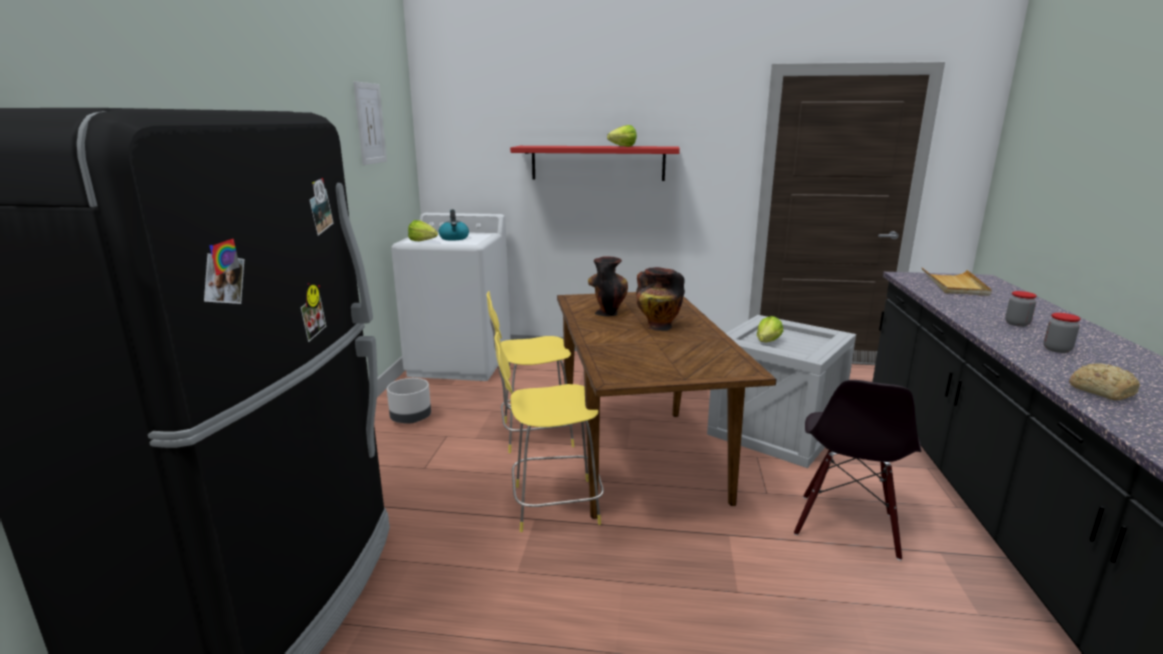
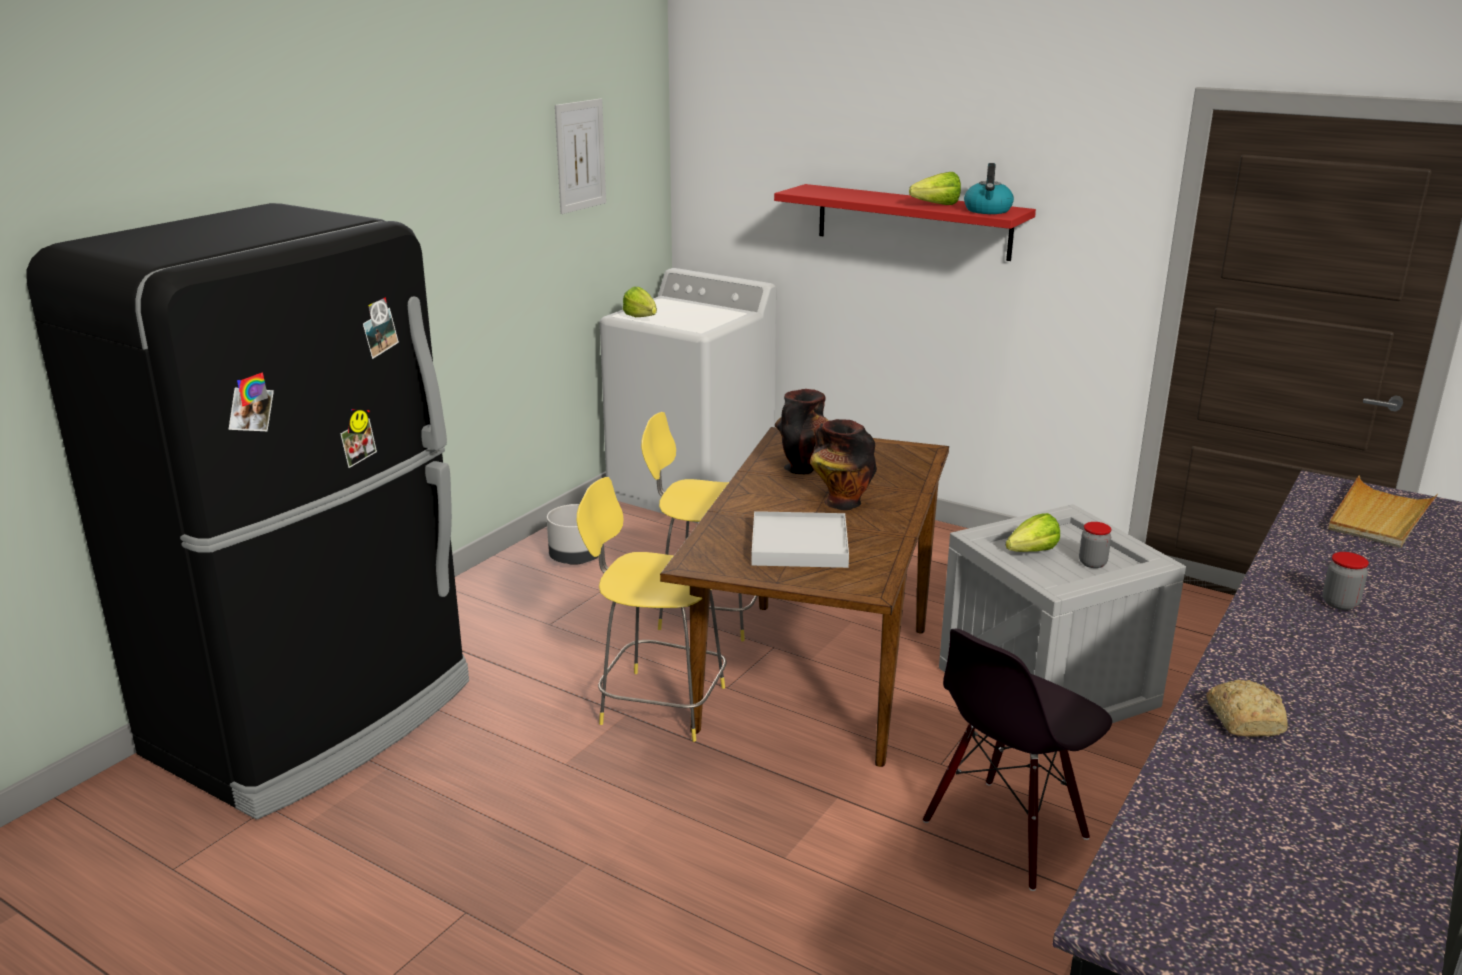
camera: 25 degrees right, 5 degrees up
kettle [439,210,469,241] -> kettle moved to [964,163,1014,214]
jar [1043,313,1081,353] -> jar moved to [1079,522,1111,568]
none -> white tray [751,511,849,568]

